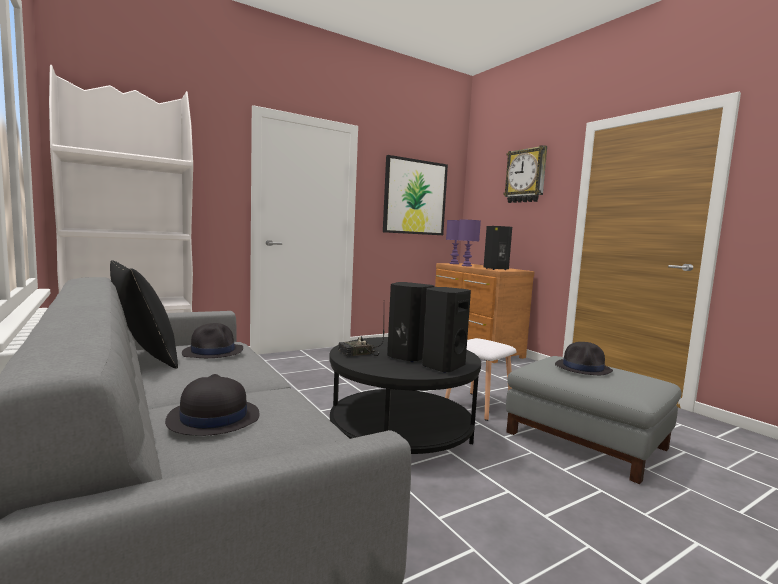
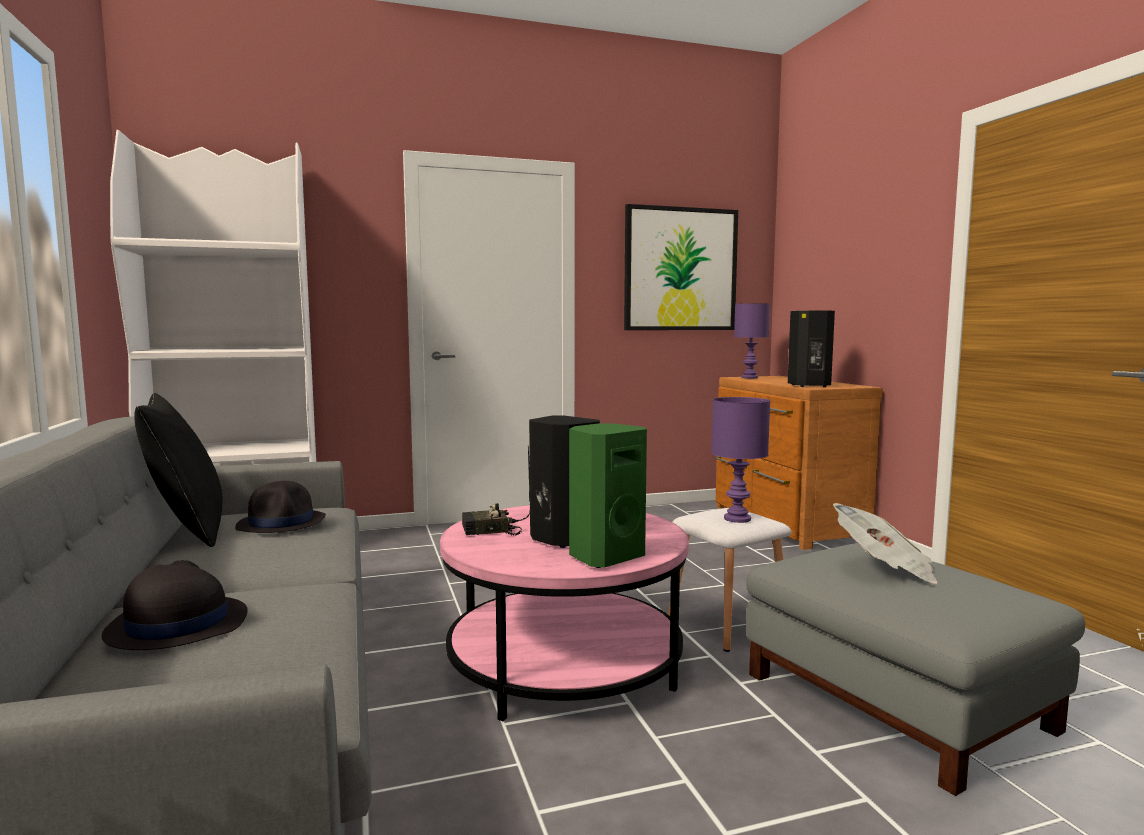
camera: 15 degrees right, 0 degrees up
black coffee table [329,337,481,454] -> pink coffee table [440,505,689,721]
black speaker [422,287,471,373] -> green speaker [569,423,647,568]
purple table lamp [458,220,481,267] -> purple table lamp moved to [711,397,770,523]
wall clock [503,145,547,203] -> none
black hat [555,342,613,375] -> newspaper [833,503,937,584]

